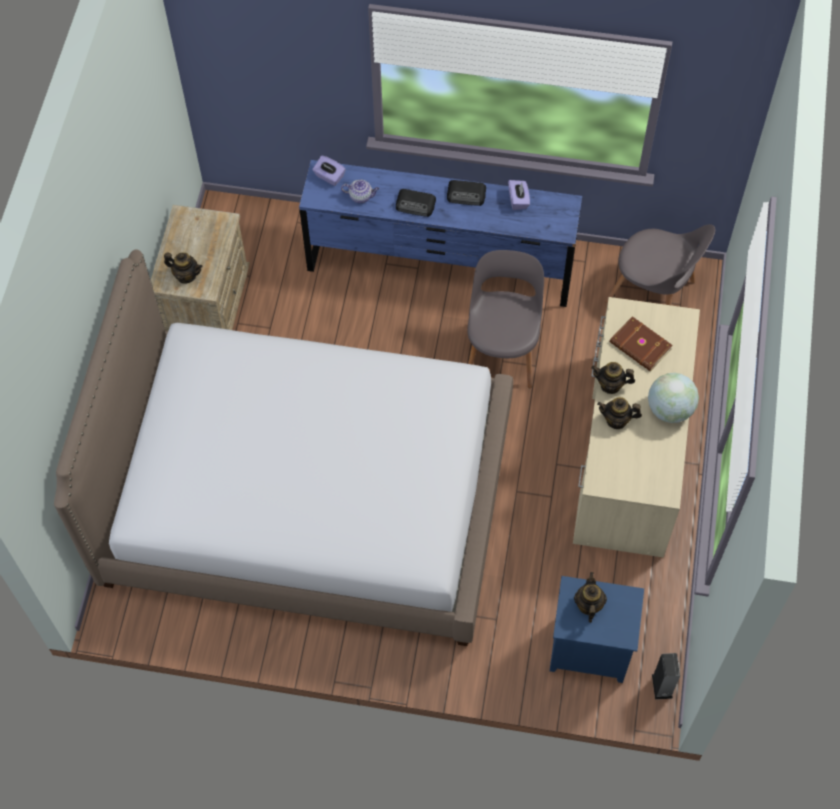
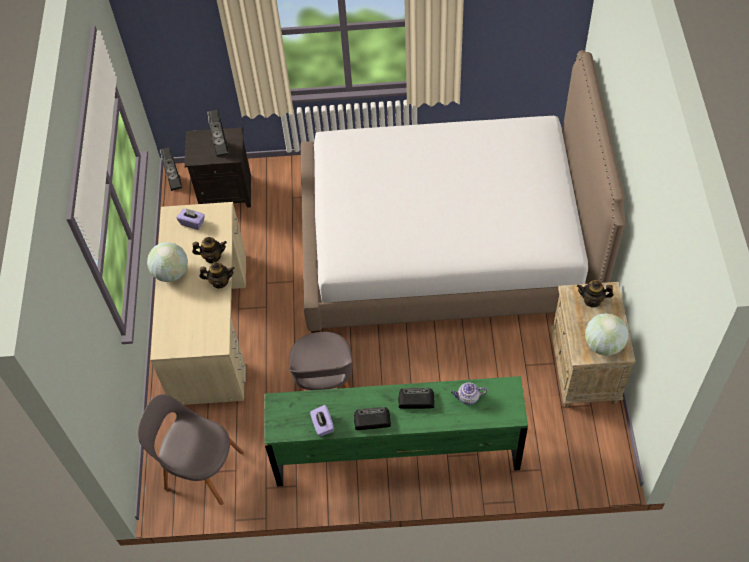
camera: 170 degrees right, 5 degrees down
blue dresser [299,160,582,307] -> green dresser [264,376,528,487]
purple tissue box [313,156,346,186] -> purple tissue box moved to [176,208,205,230]
blue nightstand [550,576,644,683] -> black nightstand [185,127,251,208]
teapot [574,572,607,623] -> speaker [207,110,229,157]
brown book [610,316,673,371] -> none
none -> globe [585,313,628,356]

